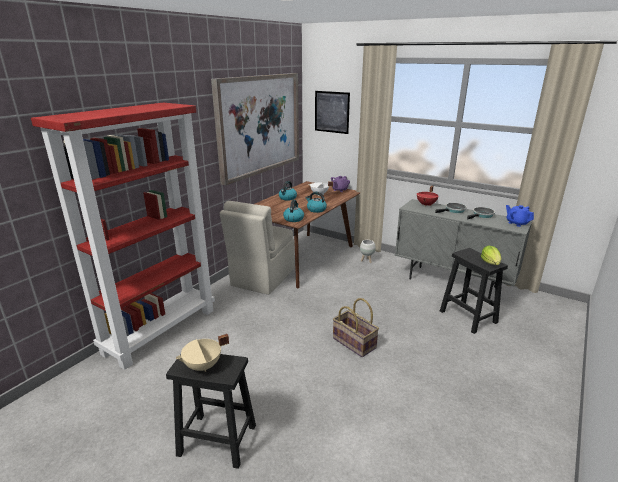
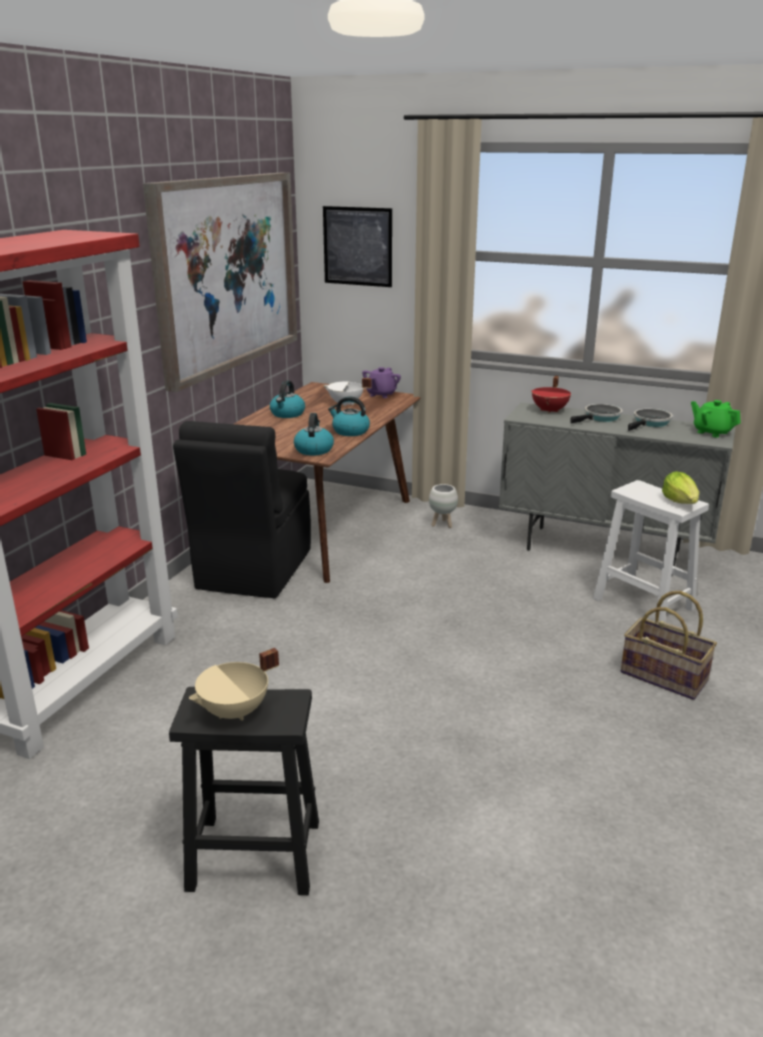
camera: 10 degrees left, 0 degrees up
beige chair [220,201,295,295] -> black chair [173,421,311,598]
basket [333,298,379,357] -> basket moved to [621,591,717,700]
black stool [440,248,508,334] -> white stool [593,480,709,622]
blue teapot [506,205,534,227] -> green teapot [691,400,741,438]

